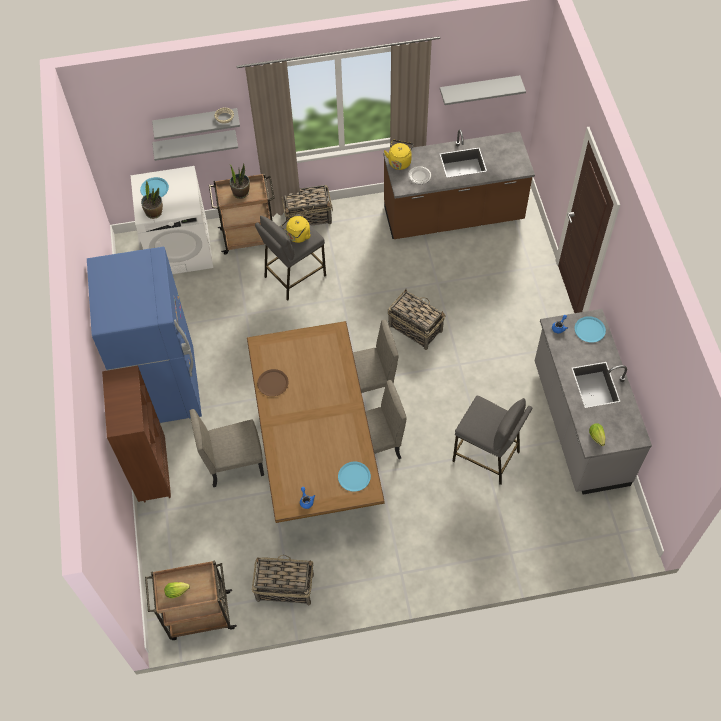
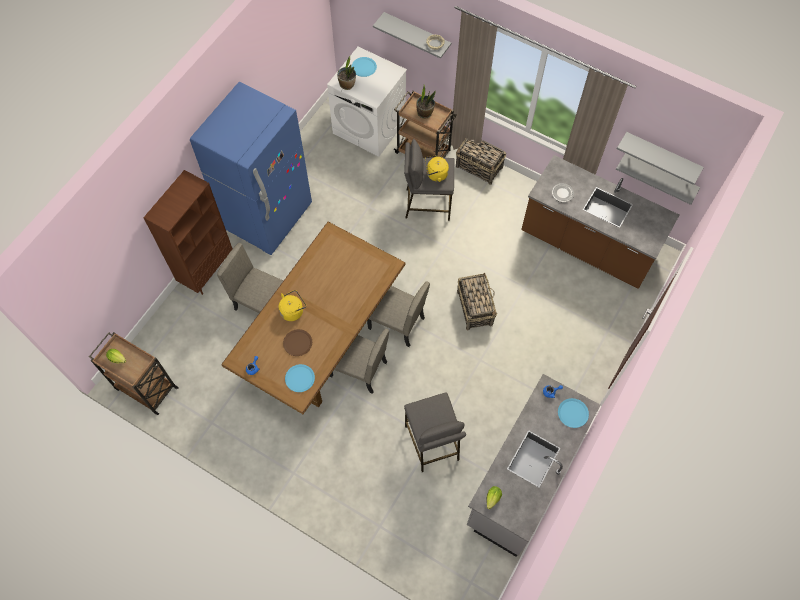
camera: 40 degrees right, 5 degrees up
grey shelf [152,130,238,161] -> grey shelf moved to [616,153,700,205]
basket [252,555,314,605] -> none
brown plate [257,369,289,396] -> brown plate moved to [283,329,312,356]
yellow kettle [384,140,413,170] -> yellow kettle moved to [279,290,306,321]

